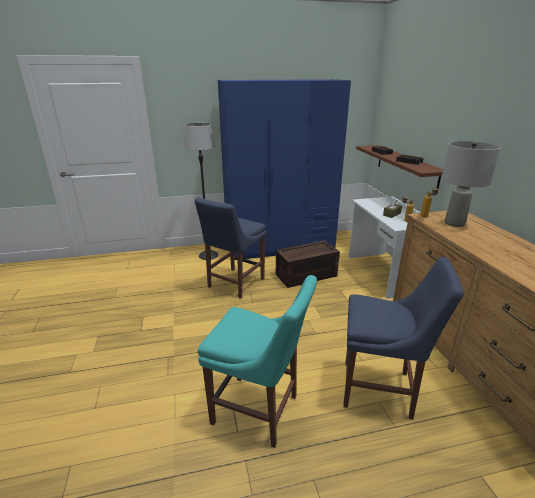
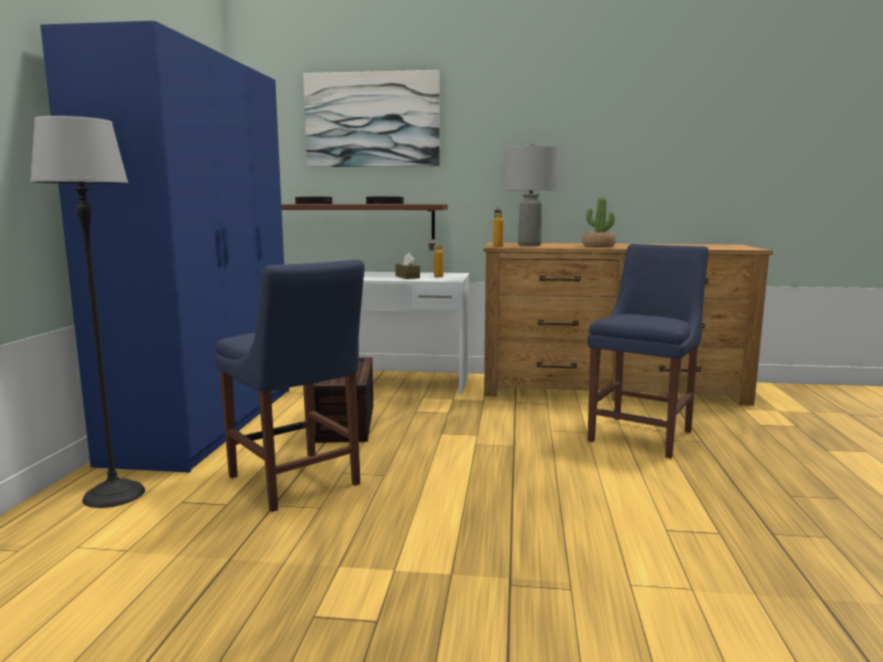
camera: 70 degrees left, 15 degrees down
turquoise chair [198,275,317,448] -> none
none -> picture [303,70,440,167]
none -> potted plant [582,197,616,247]

